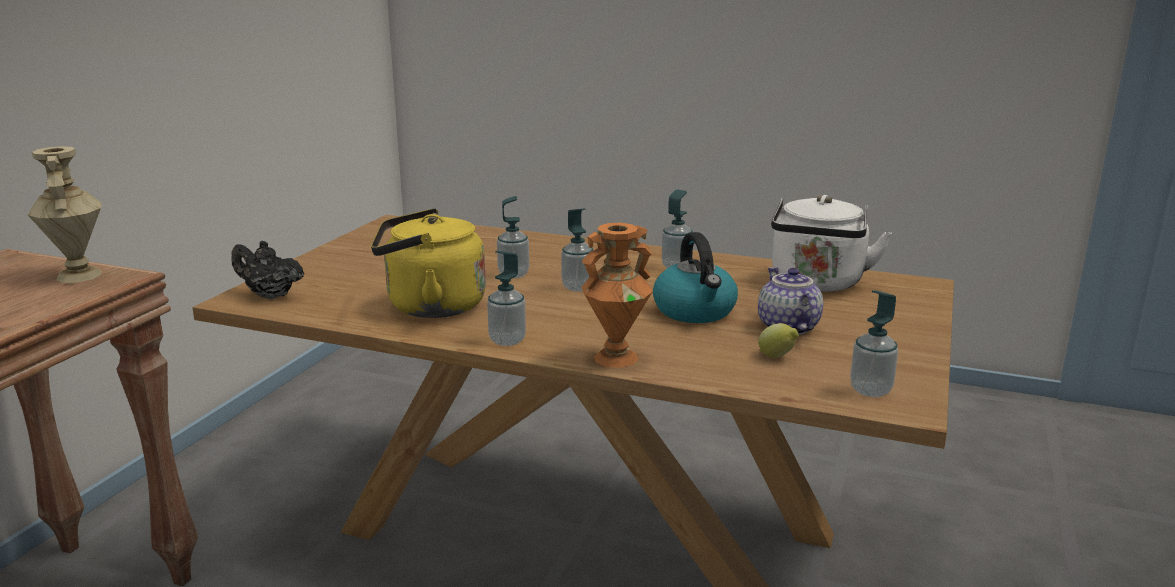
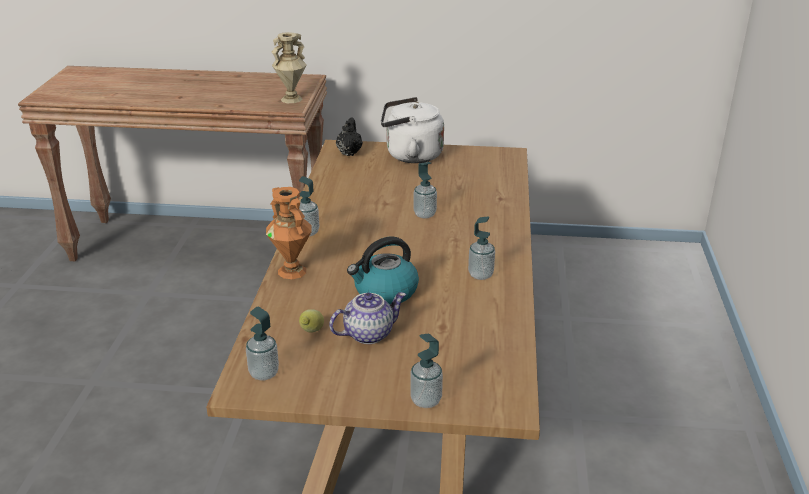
camera: 75 degrees right, 10 degrees up
yellow kettle [371,208,486,318] -> none
soap dispenser [561,208,593,292] -> soap dispenser moved to [410,334,443,408]
white kettle [771,195,892,292] -> white kettle moved to [381,97,444,163]

